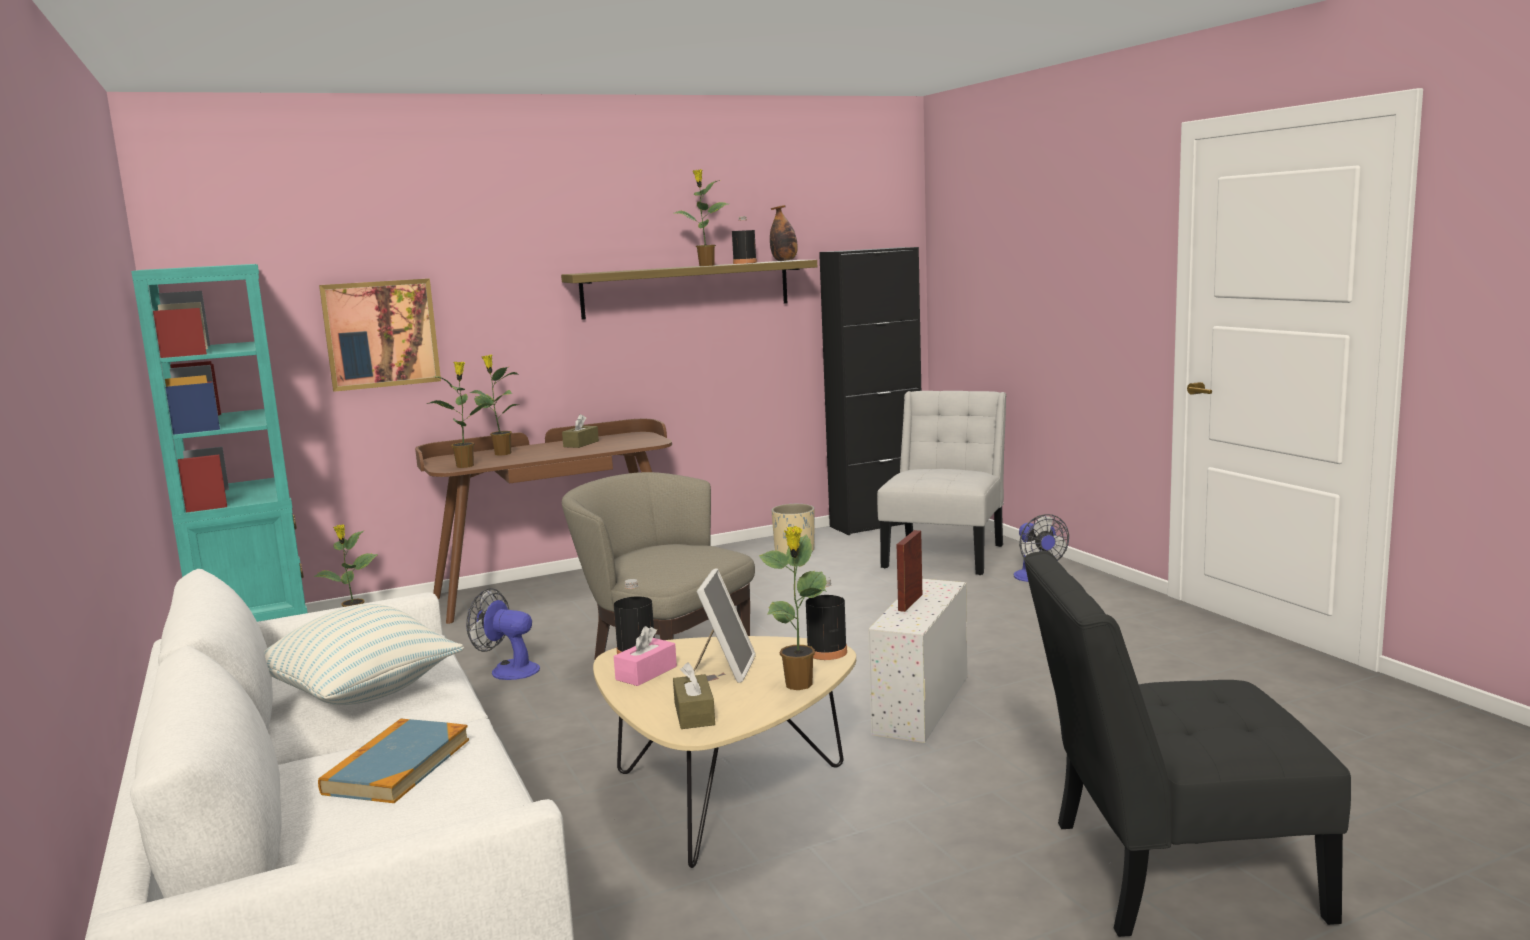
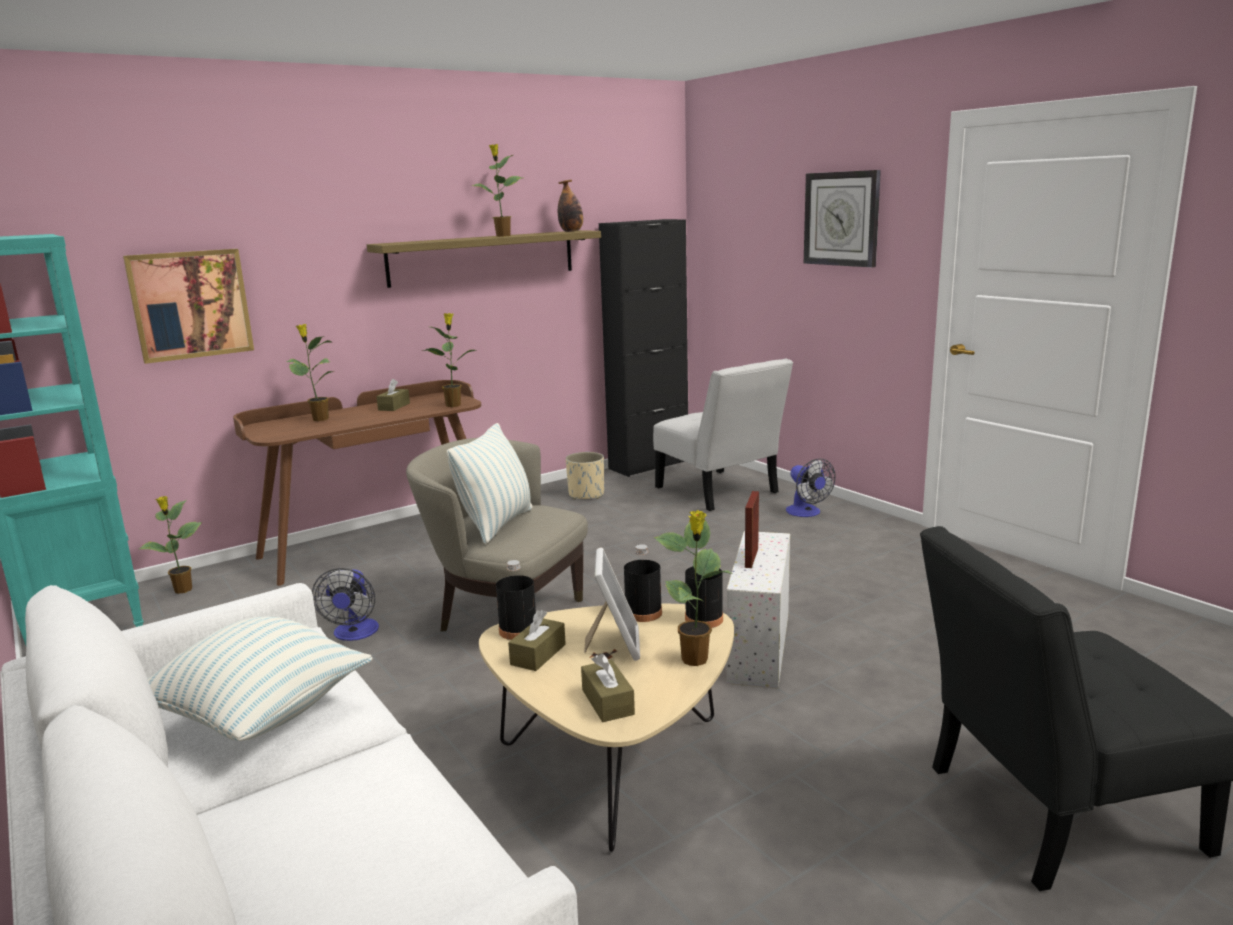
camera: 10 degrees left, 5 degrees up
book [318,719,469,803] -> none
potted plant [426,362,494,468] -> potted plant moved to [423,313,478,407]
fan [466,588,540,680] -> fan turned 105 degrees counterclockwise [312,568,379,641]
pink tissue box [614,626,677,686] -> brown tissue box [508,610,566,671]
black bottle [732,216,757,264] -> black bottle moved to [624,544,662,622]
white chair [877,391,1006,575] -> white chair turned 135 degrees clockwise [653,359,793,511]
none -> pillow [447,423,533,544]
none -> wall clock [804,170,881,267]

